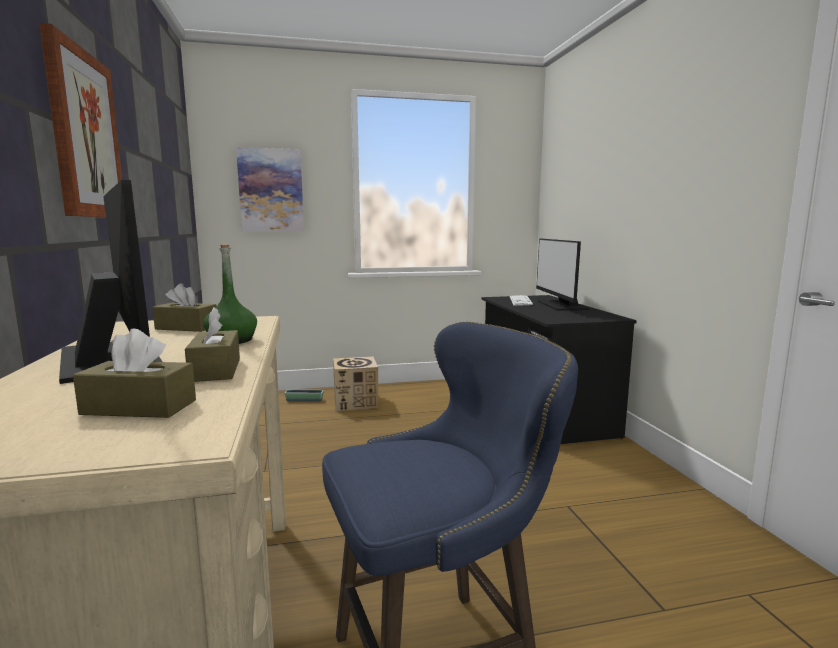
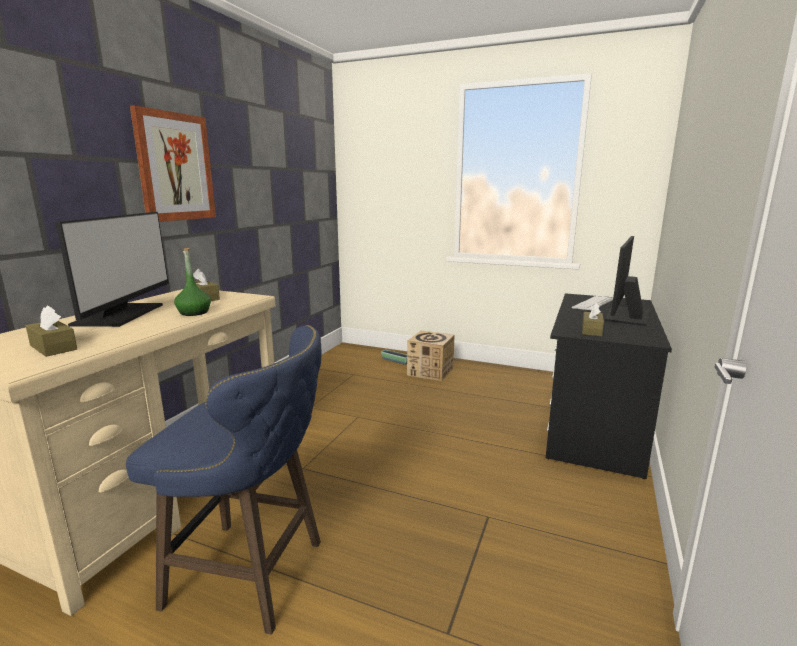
camera: 35 degrees right, 5 degrees up
brown tissue box [185,307,240,382] -> brown tissue box moved to [582,303,604,336]
picture [236,147,304,232] -> none

